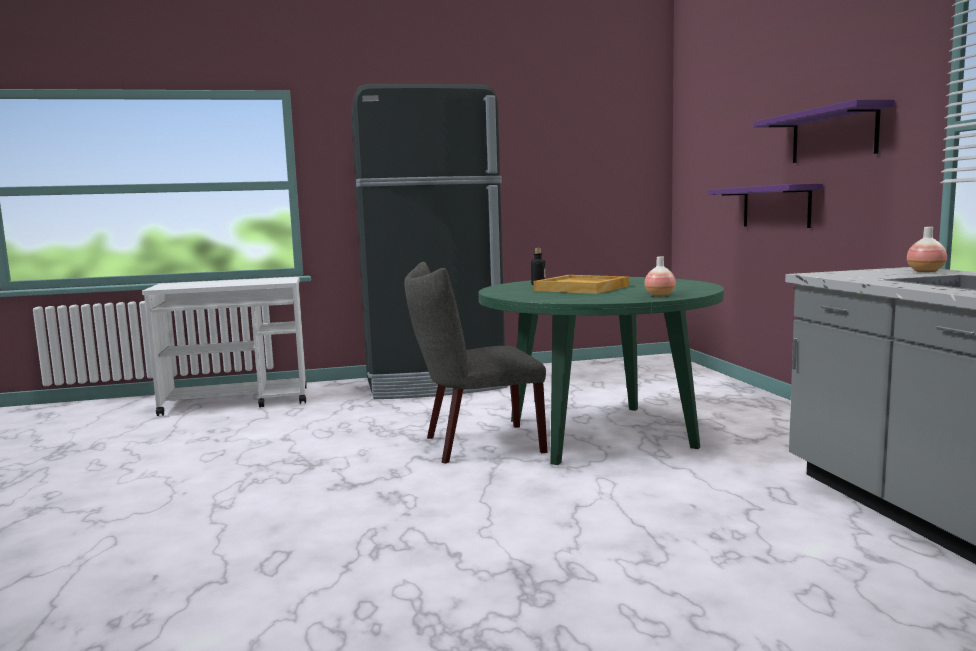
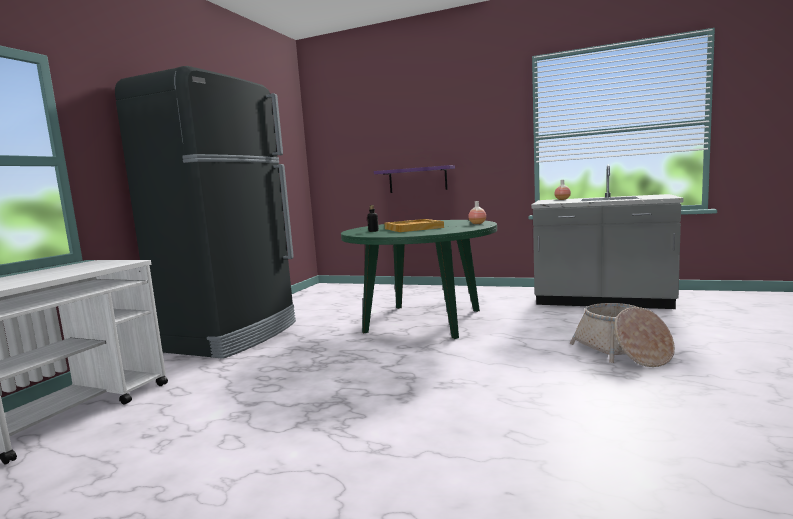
camera: 55 degrees left, 0 degrees up
grey chair [404,262,548,464] -> none
purple shelf [753,99,895,163] -> none
none -> basket [570,303,675,367]

